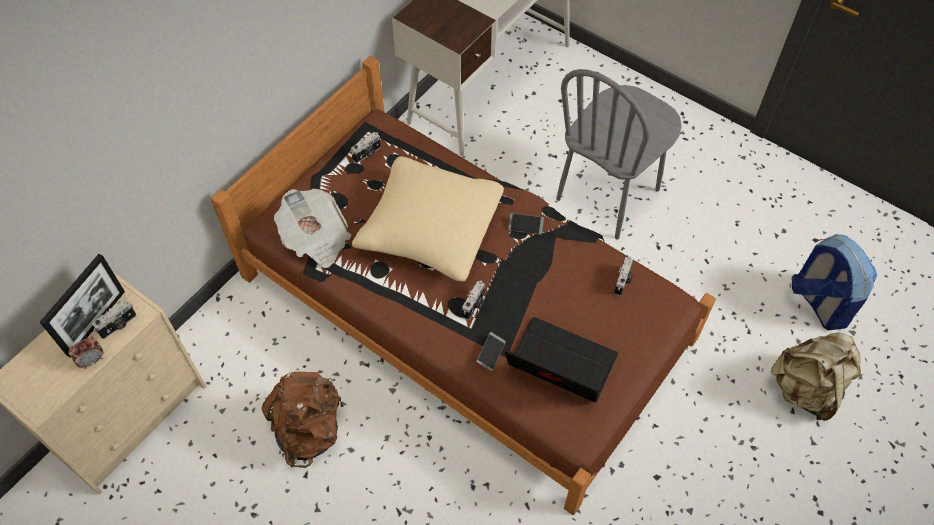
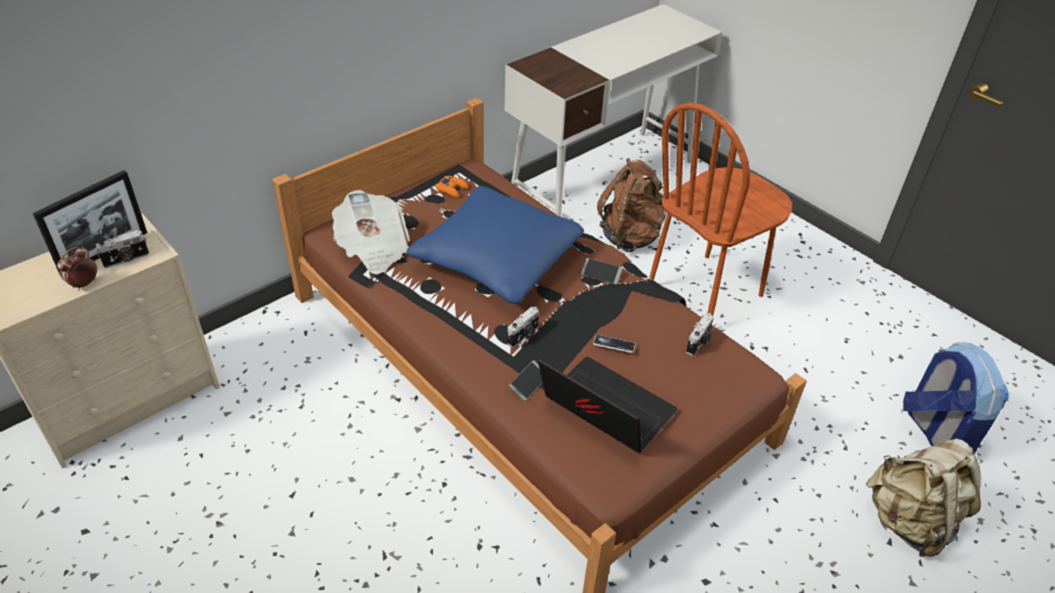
camera: 10 degrees right, 15 degrees down
alarm clock [69,337,103,369] -> alarm clock turned 150 degrees clockwise [57,247,97,290]
brown backpack [262,372,344,468] -> brown backpack moved to [597,158,666,252]
camera [351,132,381,163] -> orange game controller [436,176,468,198]
beige pillow [352,156,504,282] -> blue pillow [406,186,584,304]
grey chair [556,69,682,240] -> brown chair [650,103,792,316]
none -> phone [593,335,636,353]

